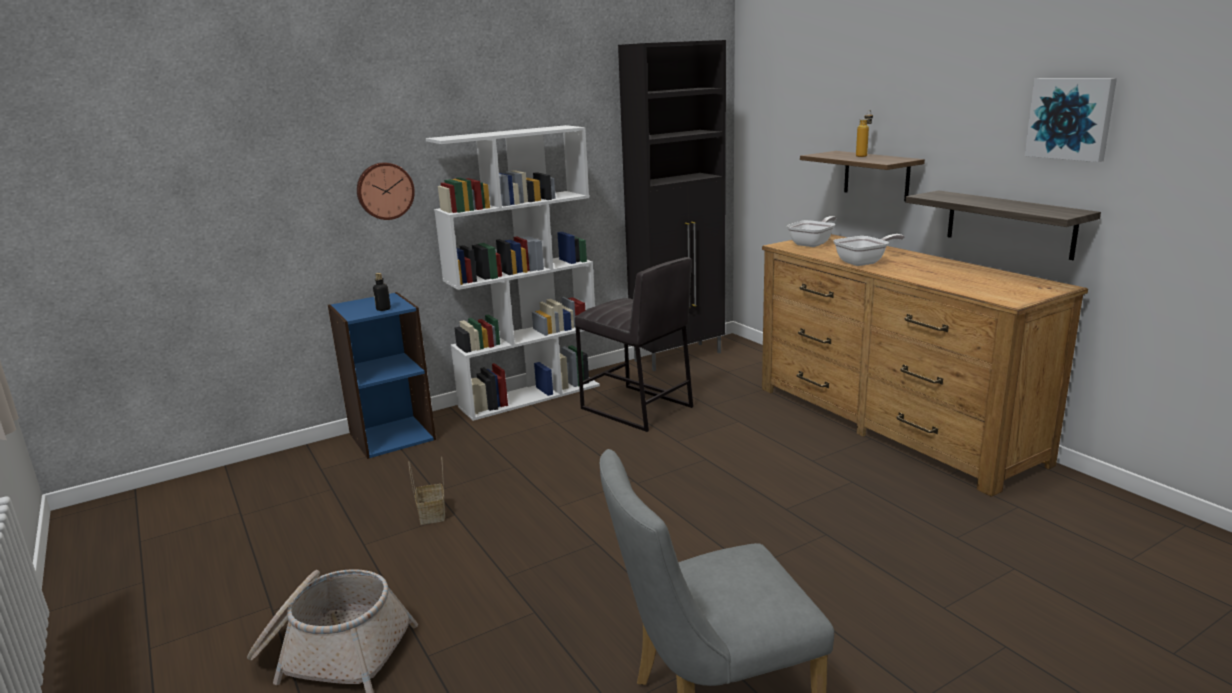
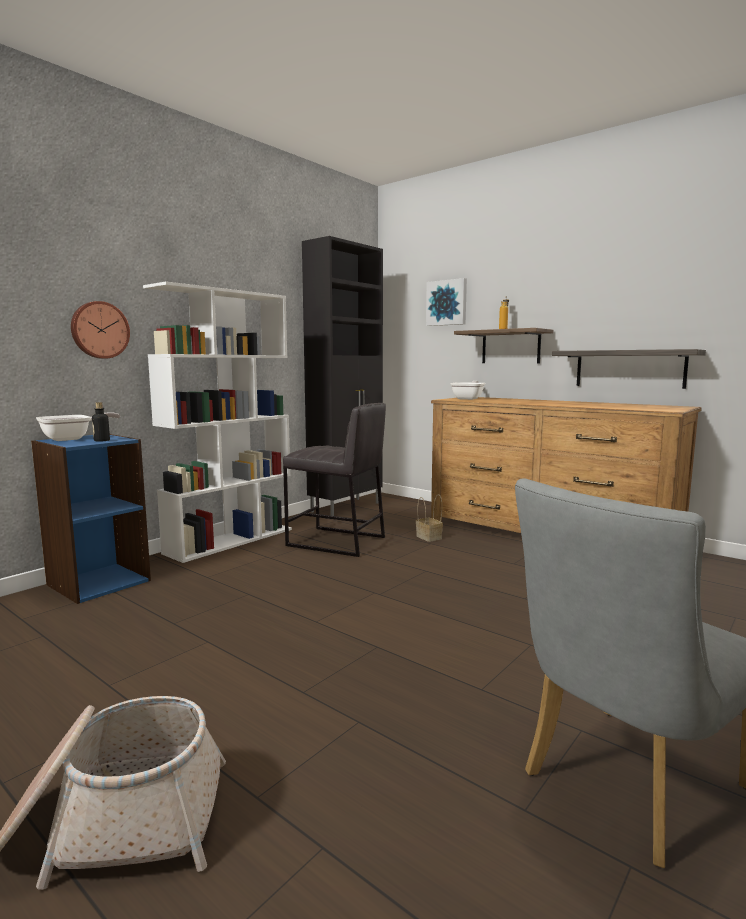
camera: 20 degrees left, 10 degrees down
basket [409,462,445,525] -> basket moved to [416,494,443,542]
frying pan [833,234,905,266] -> frying pan moved to [36,412,120,441]
picture [1024,78,1117,162] -> picture moved to [426,278,467,326]

